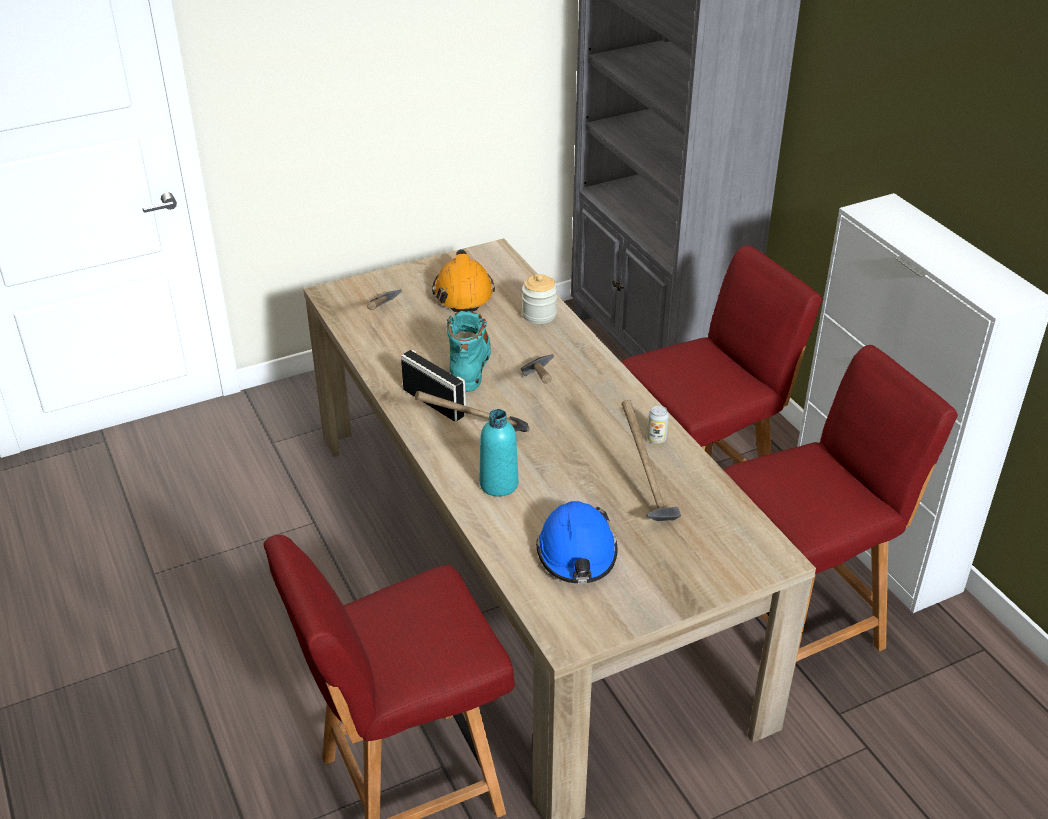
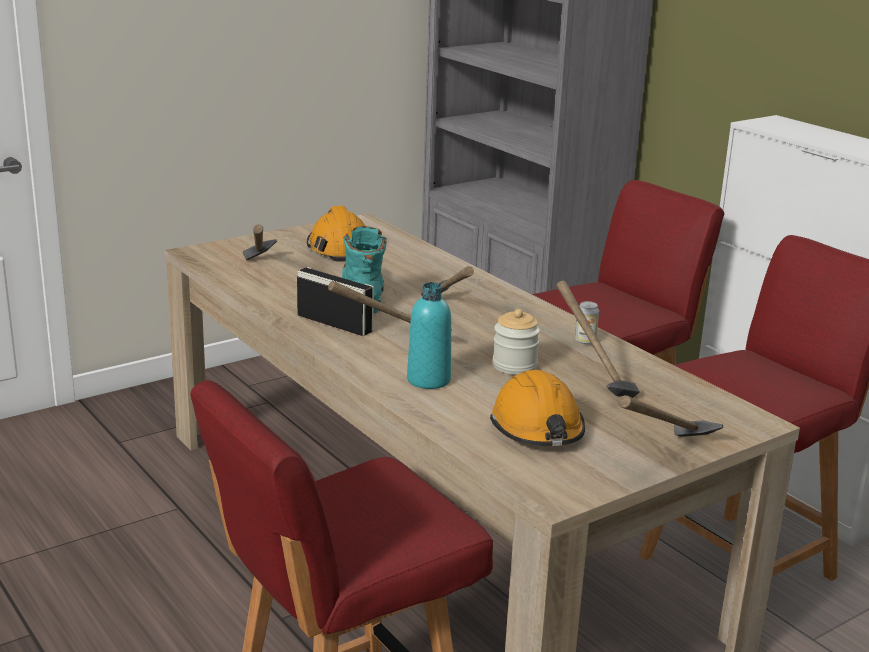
camera: 10 degrees left, 15 degrees down
jar [522,274,557,324] -> jar moved to [493,309,540,375]
blue hard hat [536,501,618,583] -> orange hard hat [490,370,585,446]
none -> hammer [618,395,723,437]

